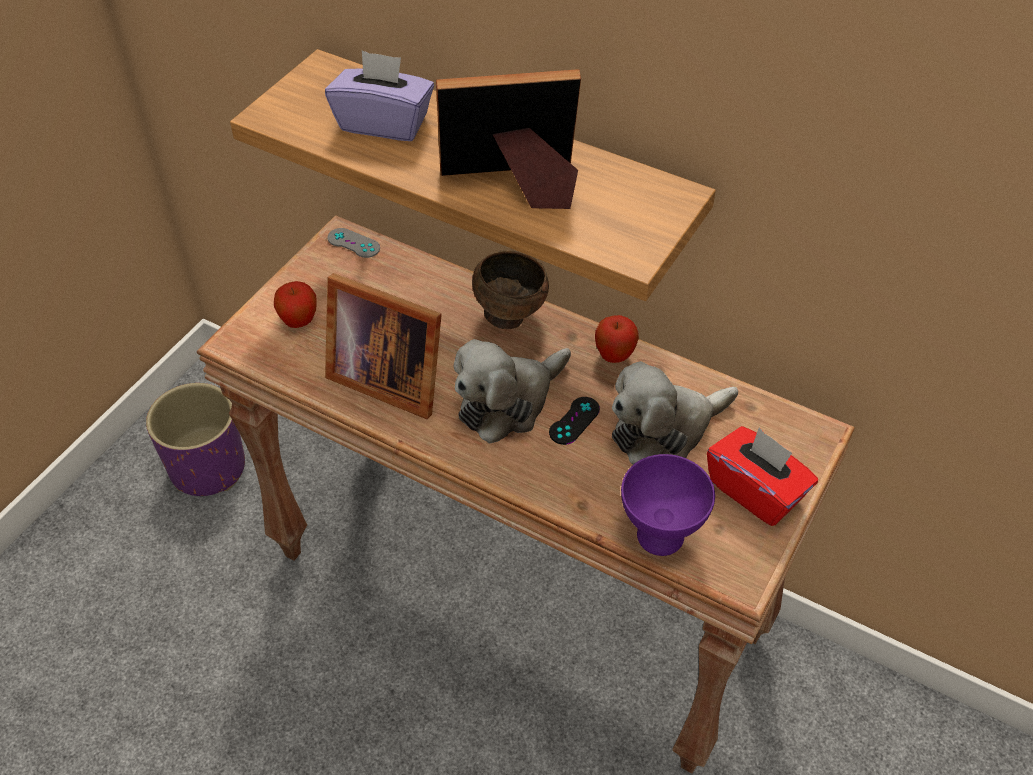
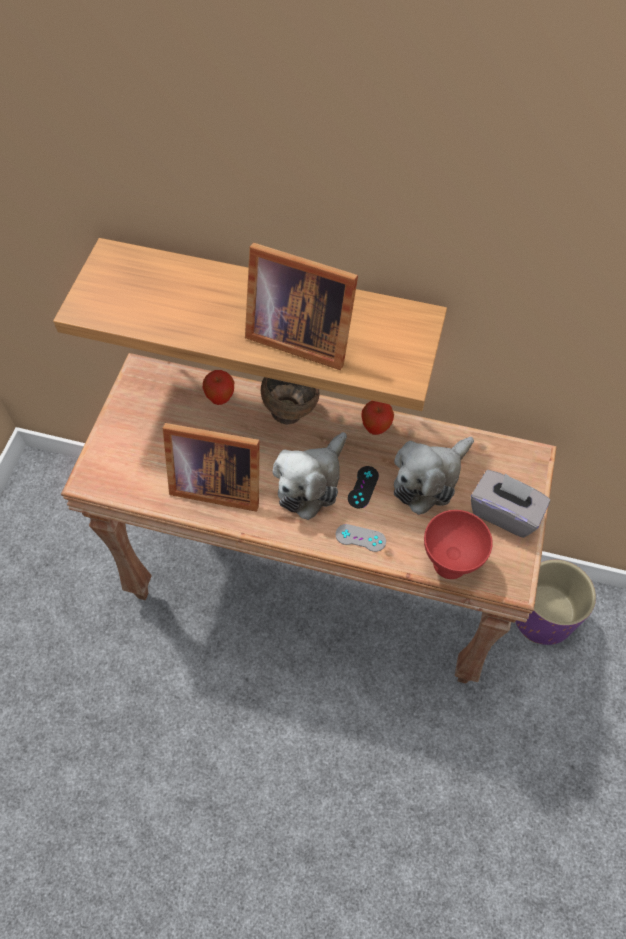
camera: 15 degrees left, 10 degrees up
purple planter [146,383,245,496] -> purple planter moved to [516,560,596,645]
apple [274,281,317,328] -> apple moved to [203,370,234,405]
purple tissue box [325,50,434,141] -> none
grey game controller [328,228,380,258] -> grey game controller moved to [335,524,386,552]
picture frame [436,69,581,209] -> picture frame turned 135 degrees counterclockwise [245,243,358,370]
purple bowl [621,454,715,556] -> red bowl [424,510,493,579]
red tissue box [707,426,818,526] -> grey tissue box [471,470,550,538]

